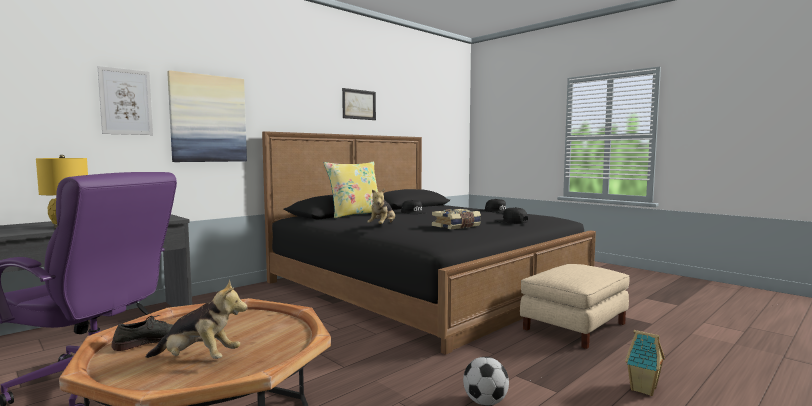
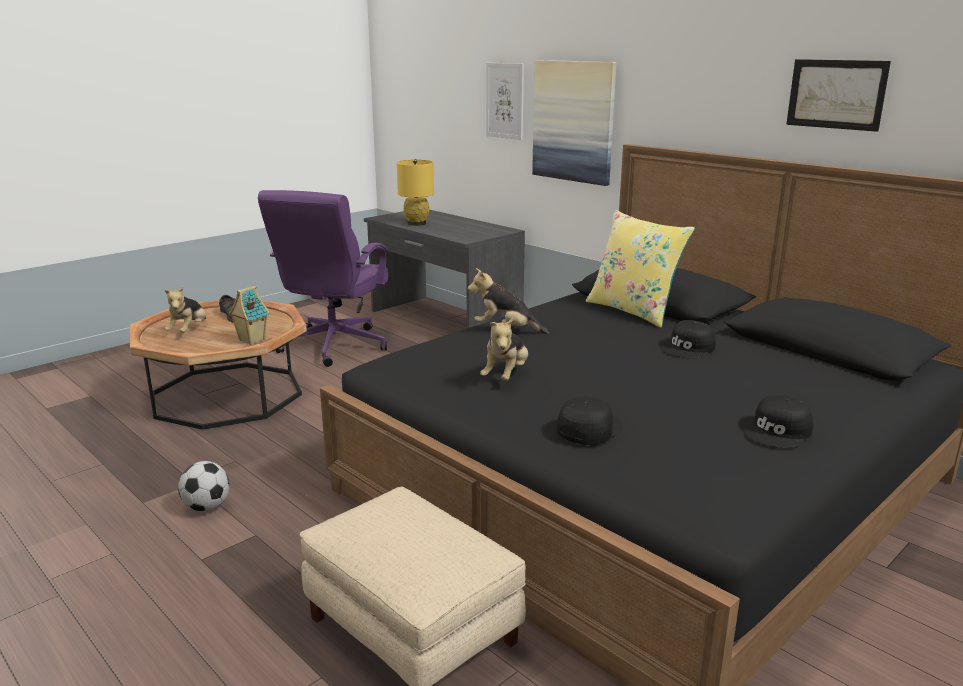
camera: 90 degrees right, 15 degrees up
book [432,209,481,229] -> plush toy [480,318,528,381]
toy house [625,330,665,396] -> toy house moved to [229,286,270,345]

